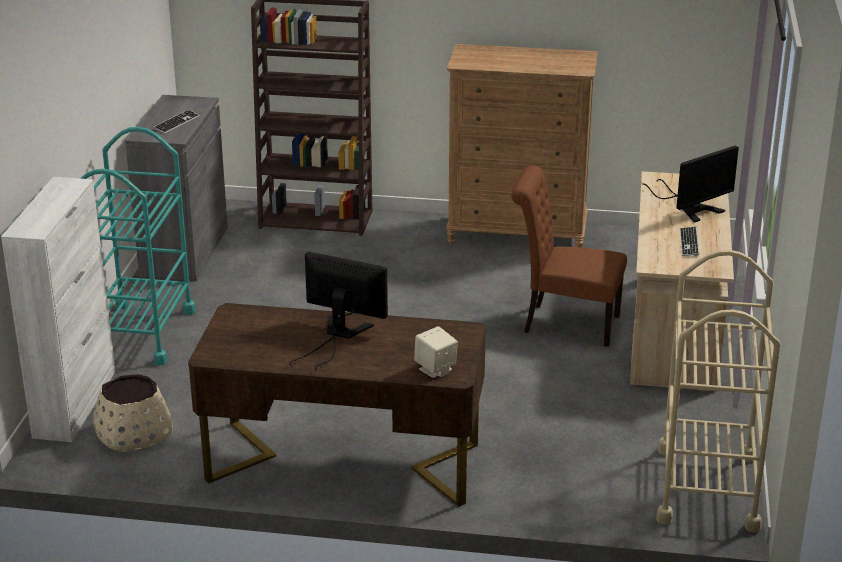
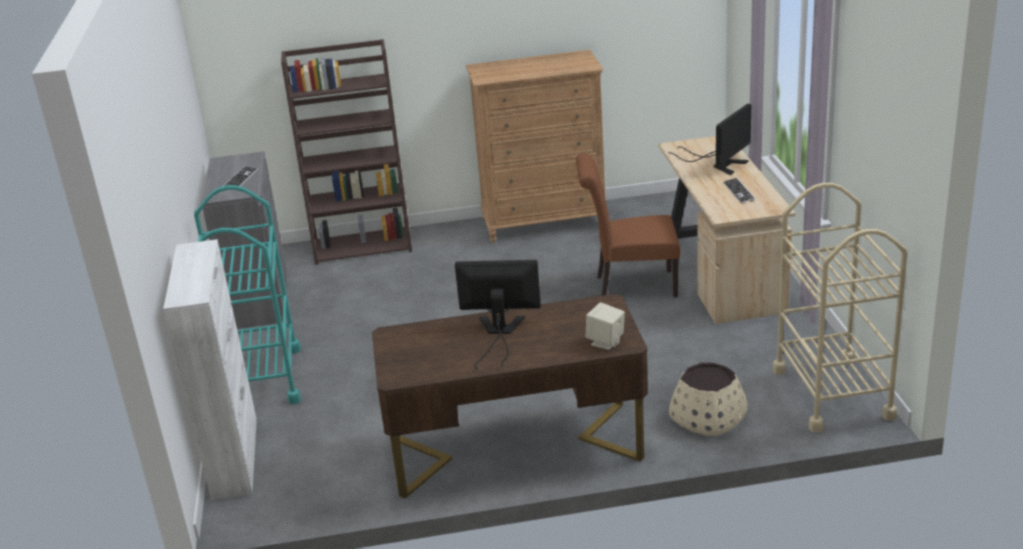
camera: 15 degrees left, 0 degrees up
beige planter [93,374,173,452] -> beige planter moved to [669,362,748,436]

